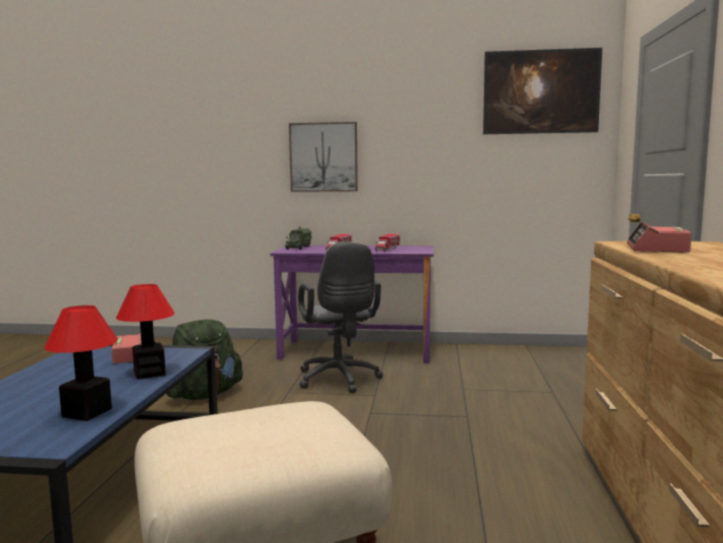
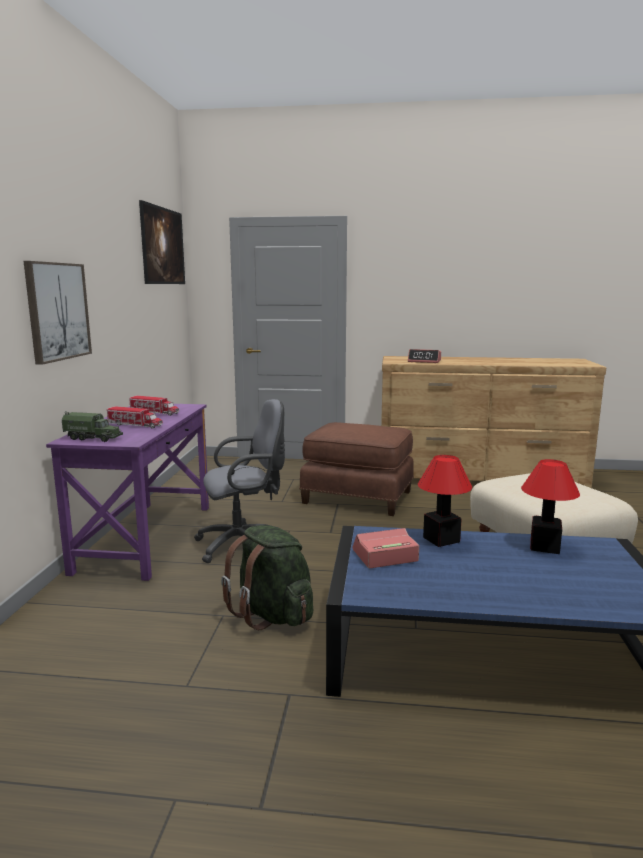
camera: 90 degrees left, 5 degrees up
none -> brown ottoman [299,422,414,516]

